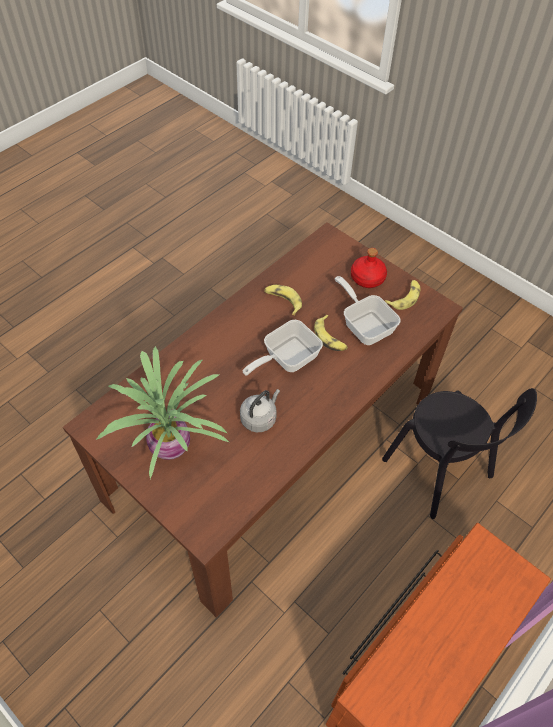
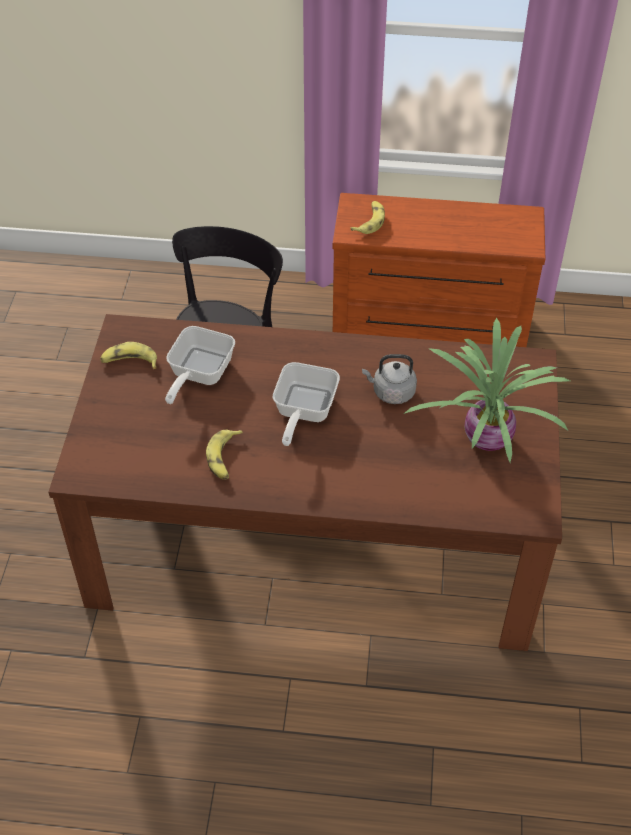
camera: 125 degrees left, 5 degrees down
frying pan [243,320,323,376] -> frying pan turned 90 degrees clockwise [273,362,340,446]
banana [314,315,348,351] -> banana moved to [350,201,385,234]
red bottle [351,248,387,288] -> none

